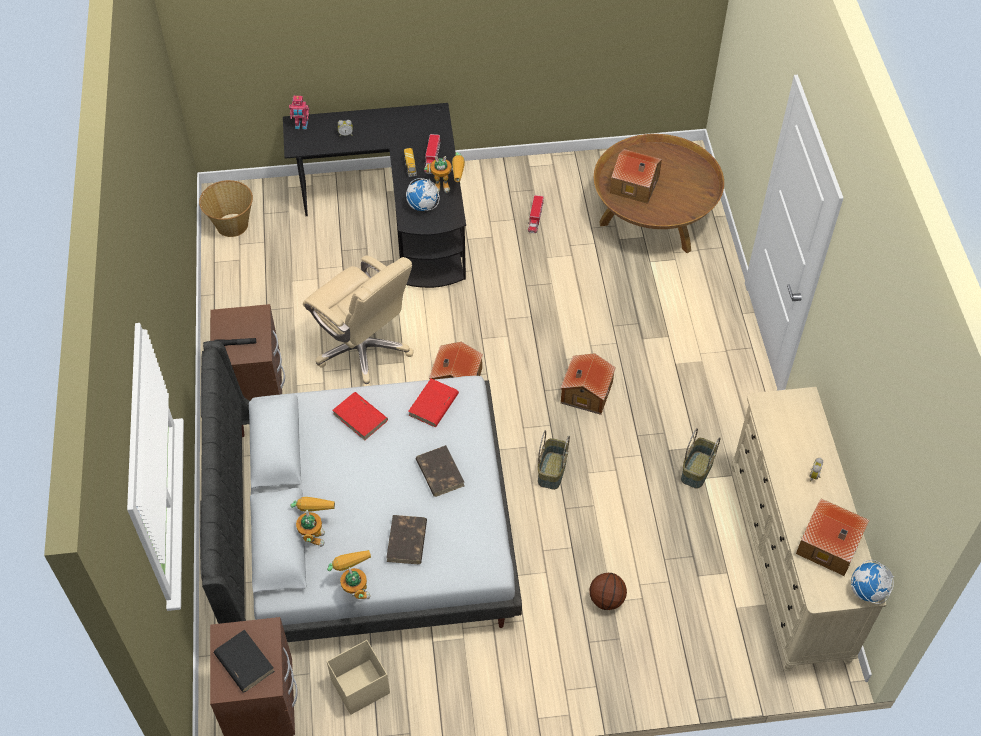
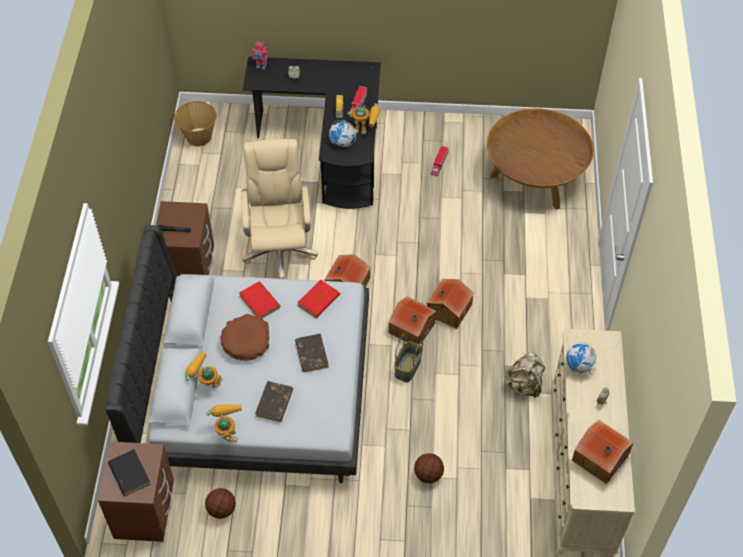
camera: 10 degrees right, 0 degrees up
toy robot [290,497,335,547] -> toy robot turned 75 degrees counterclockwise [185,352,223,388]
beige office chair [303,255,414,386] -> beige office chair turned 150 degrees counterclockwise [241,139,318,279]
beige storage box [327,640,390,715] -> basketball [205,488,236,519]
toy house [610,149,662,204] -> toy house moved to [388,296,437,345]
basket [681,428,720,489] -> beige backpack [505,353,545,398]
globe [851,560,894,604] -> globe moved to [565,342,597,374]
none -> brown pillow [220,314,269,361]

